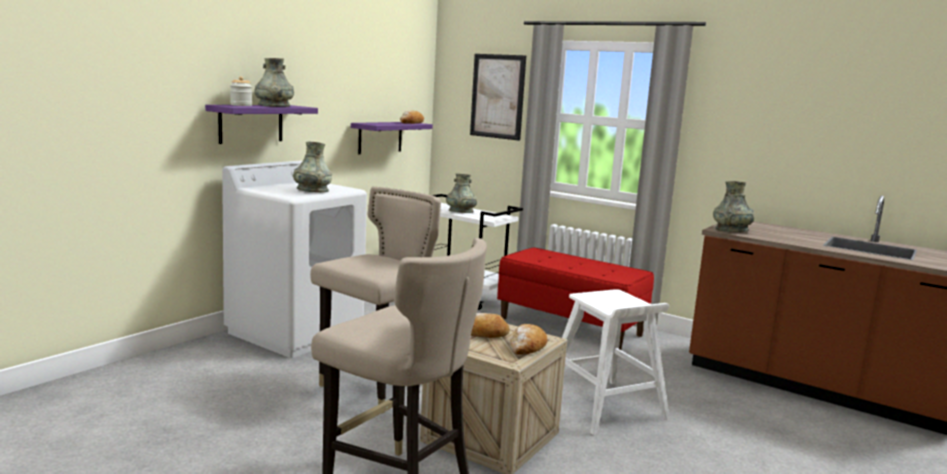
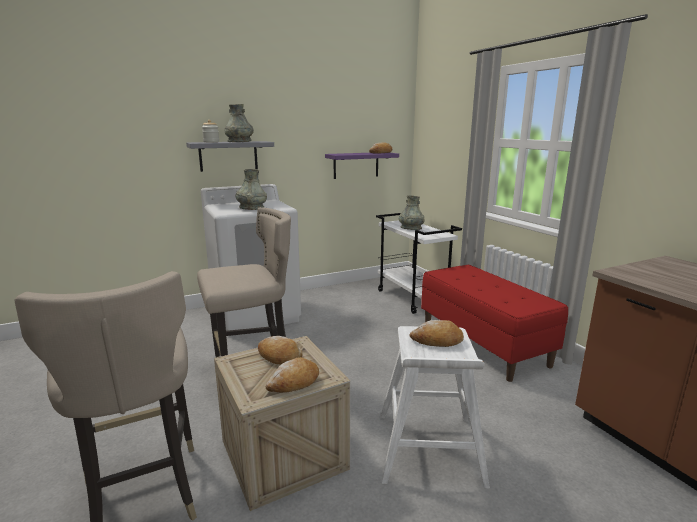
camera: 30 degrees right, 5 degrees up
purple shelf [205,105,318,144] -> grey shelf [186,141,274,172]
picture [470,54,526,141] -> none
grey vase [713,181,755,232] -> none
none -> bread [410,320,464,347]

